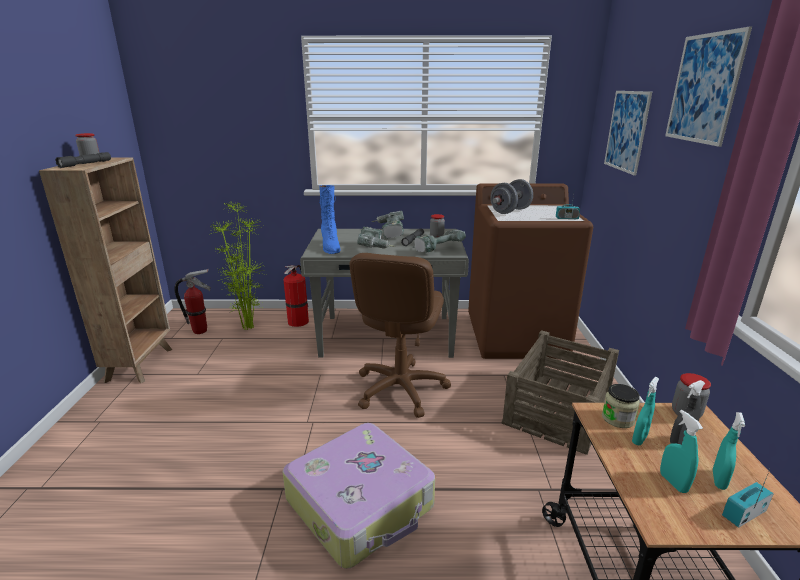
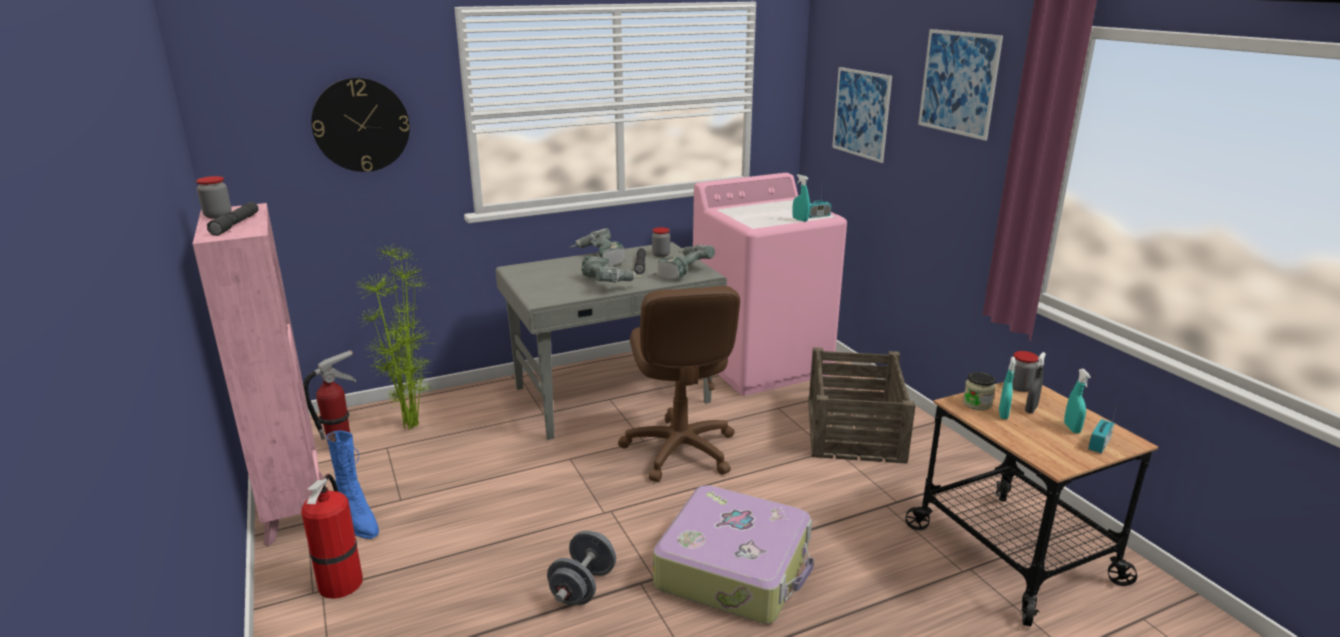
camera: 25 degrees left, 0 degrees up
brown bookcase [39,157,172,383] -> pink bookcase [193,203,324,546]
fire extinguisher [284,265,309,327] -> fire extinguisher moved to [301,474,363,599]
blue boot [319,185,341,254] -> blue boot moved to [326,431,379,539]
brown washing machine [468,183,593,359] -> pink washing machine [693,173,847,396]
grey dumbbell [490,179,533,214] -> grey dumbbell moved to [547,531,616,605]
turquoise spray bottle [660,410,703,493] -> turquoise spray bottle moved to [793,174,810,222]
none -> wall clock [311,78,410,172]

